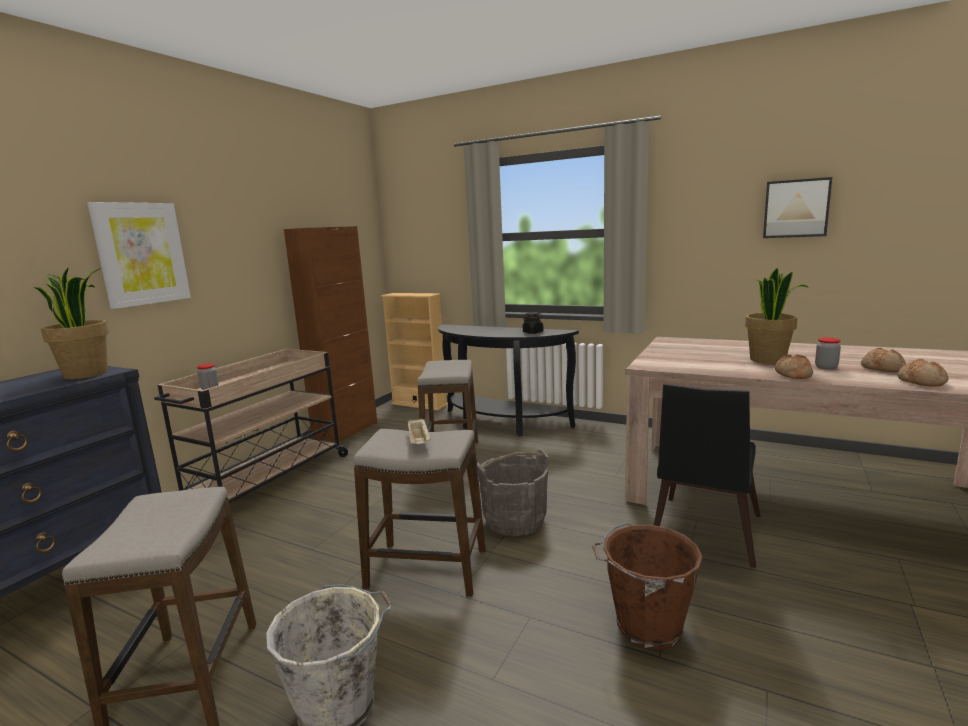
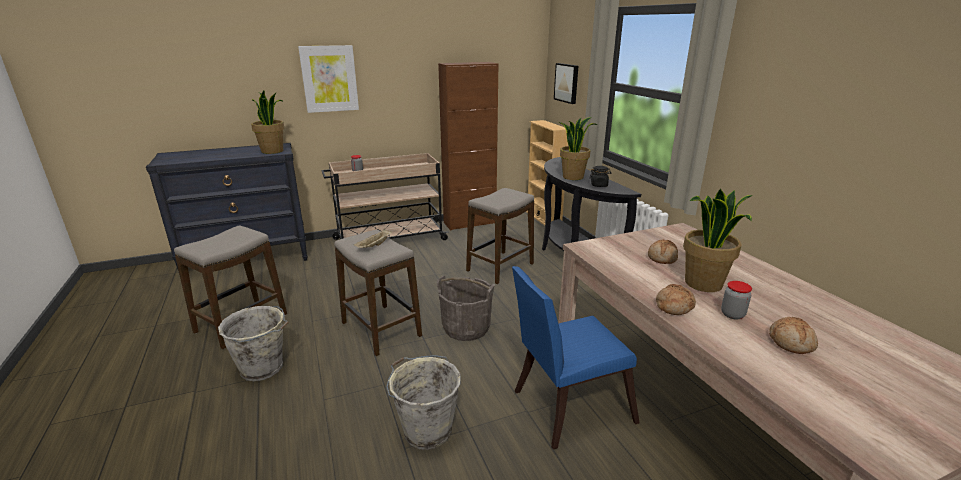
camera: 40 degrees right, 10 degrees up
brown bucket [592,523,703,650] -> grey bucket [386,355,461,450]
black chair [654,384,760,568] -> blue chair [512,266,640,450]
picture [763,177,832,238] -> picture moved to [554,63,578,104]
bread [898,359,948,387] -> bread moved to [648,239,678,264]
none -> potted plant [559,117,598,180]

